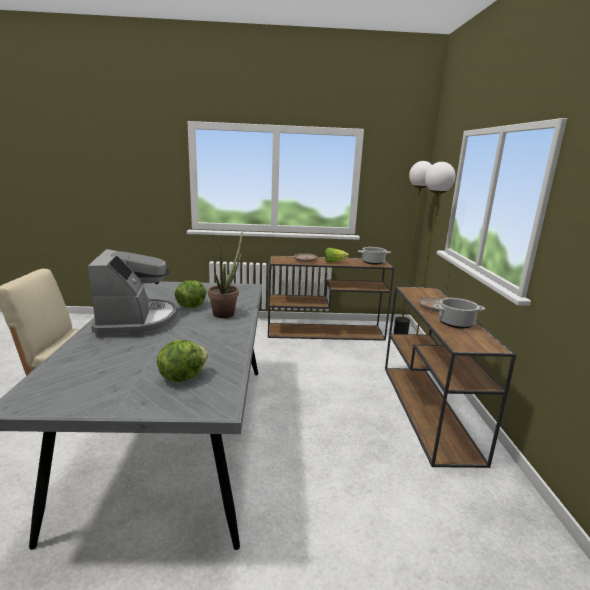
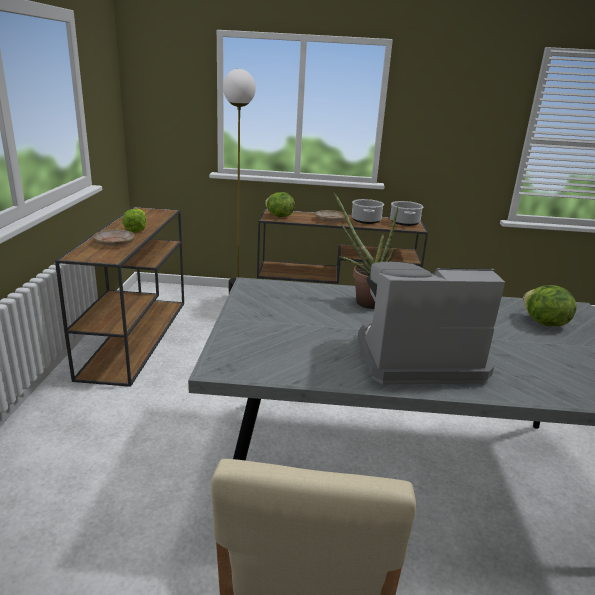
camera: 85 degrees left, 5 degrees up
lettuce [175,280,207,308] -> lettuce moved to [265,192,295,217]
cooking pot [358,247,391,265] -> cooking pot moved to [390,201,423,226]
floor lamp [393,161,432,334] -> none

